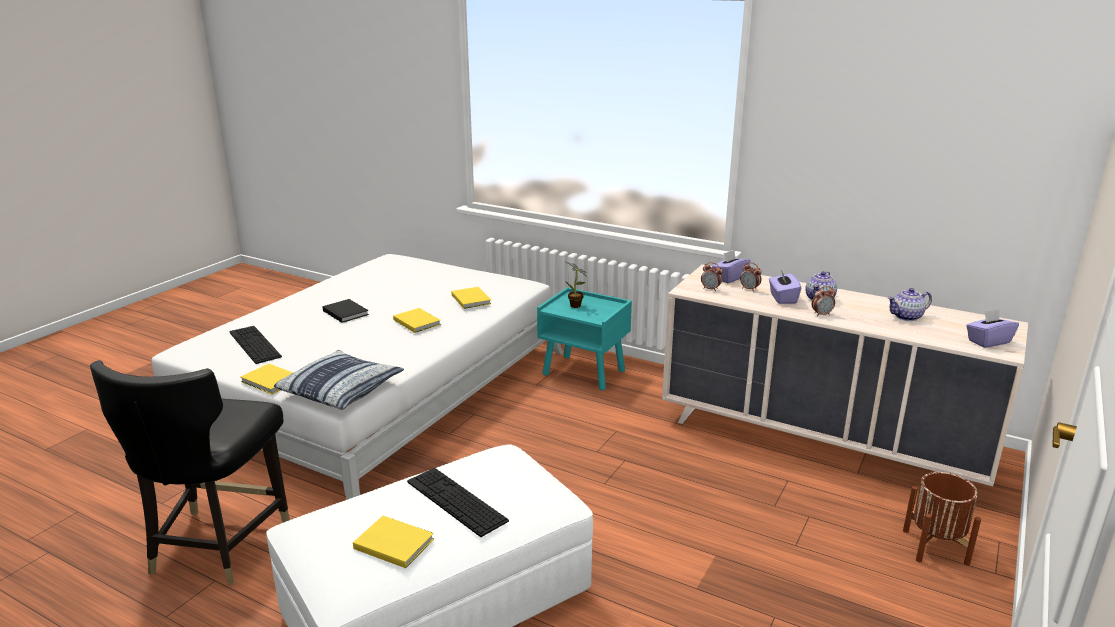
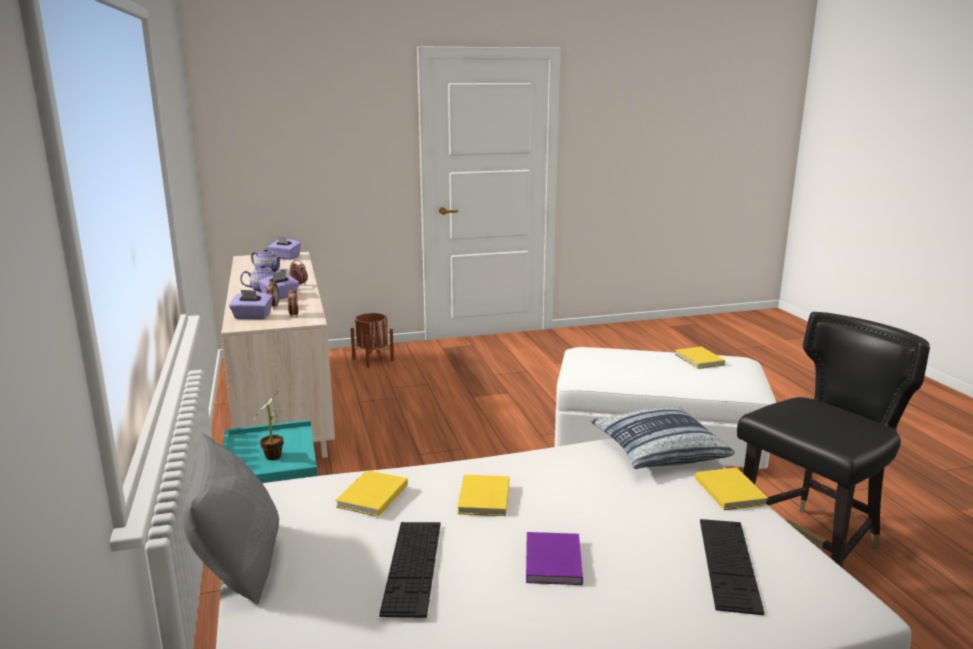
camera: 135 degrees left, 5 degrees down
black book [323,299,369,323] -> purple book [526,532,583,585]
keyboard [407,468,509,537] -> keyboard moved to [379,522,440,618]
none -> grey pillow [182,433,279,605]

